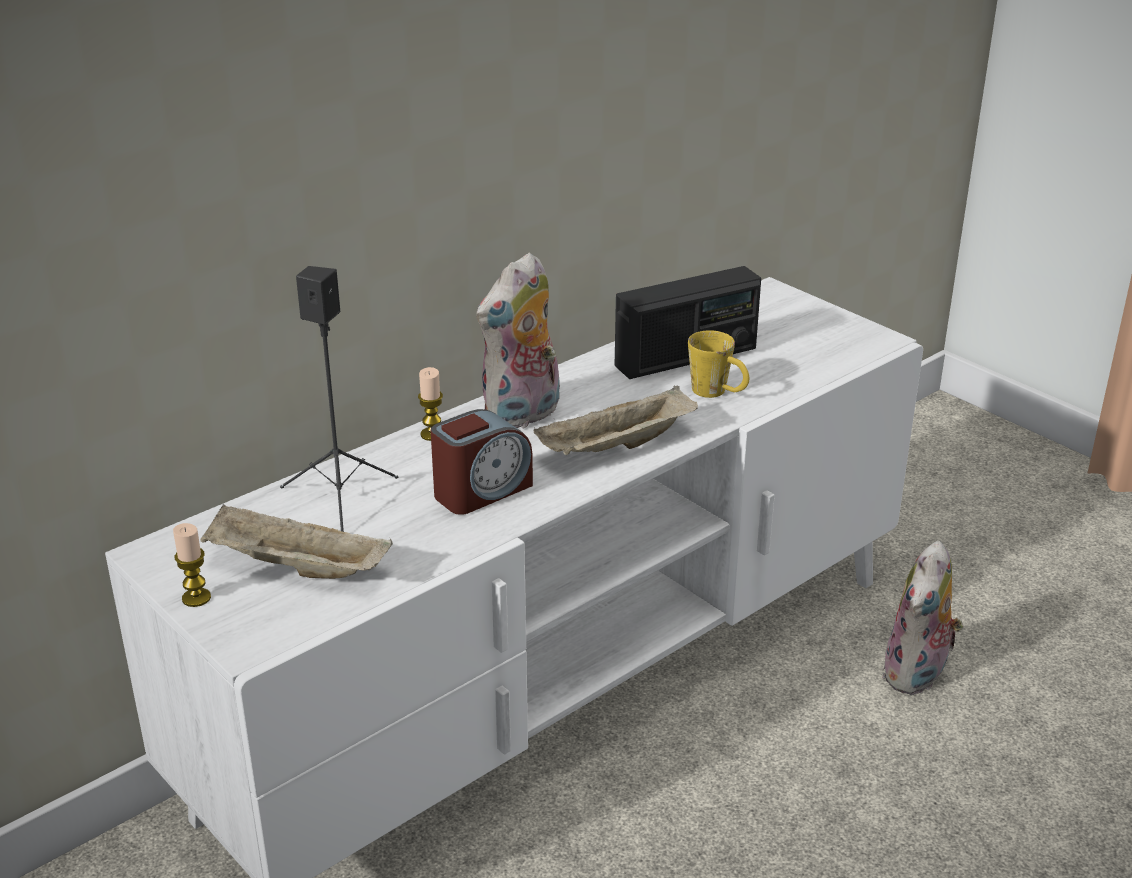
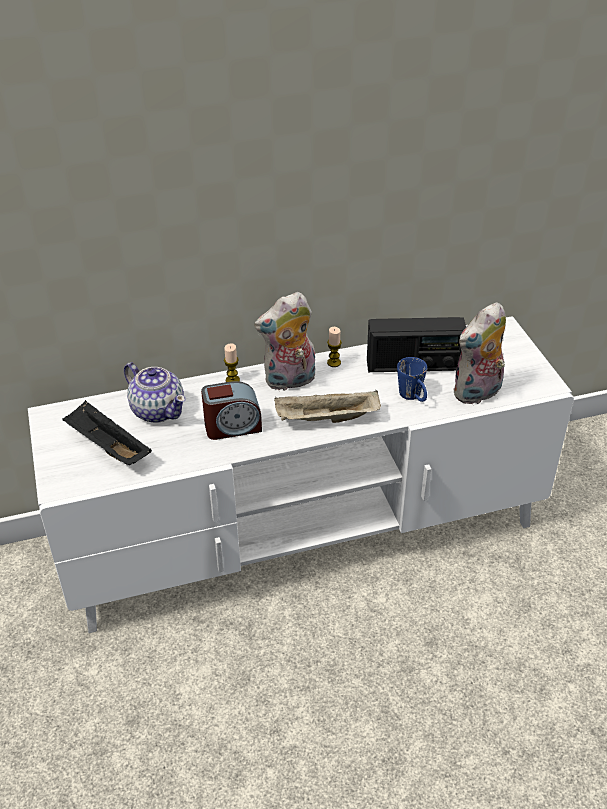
camera: 25 degrees right, 10 degrees up
candle [173,523,211,607] -> candle moved to [327,327,342,367]
beige tray [200,503,393,579] -> black tray [63,400,152,465]
black speaker [280,266,398,532] -> teapot [124,362,186,423]
yellow mug [688,330,749,398] -> blue mug [397,357,427,402]
plush toy [882,541,964,695] -> plush toy moved to [453,302,506,404]

